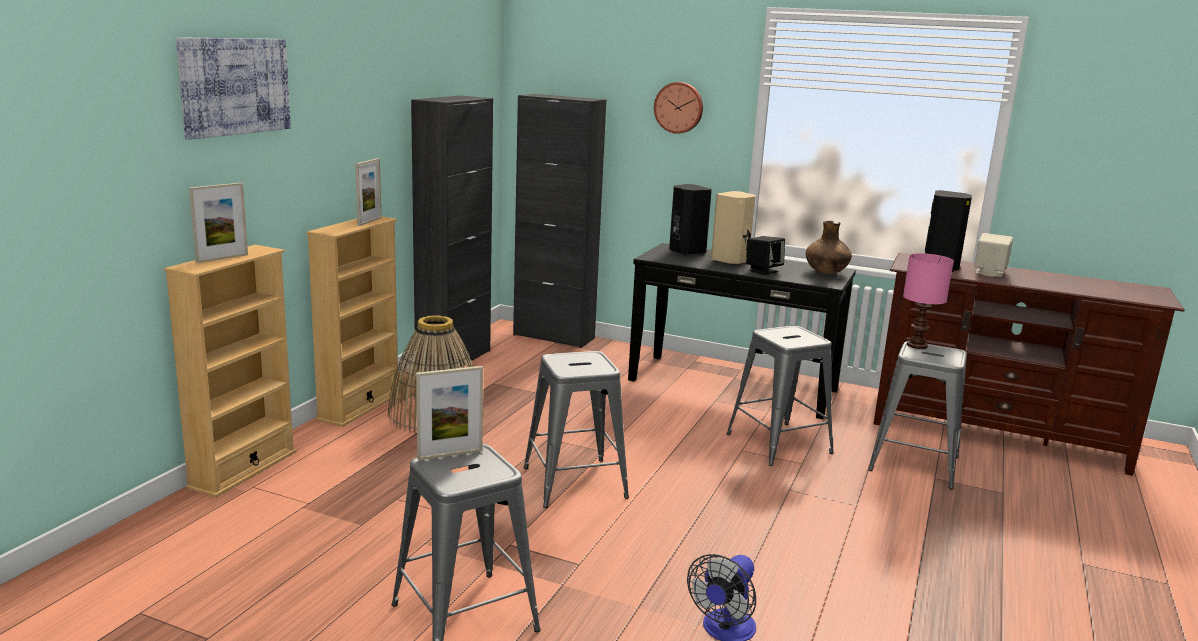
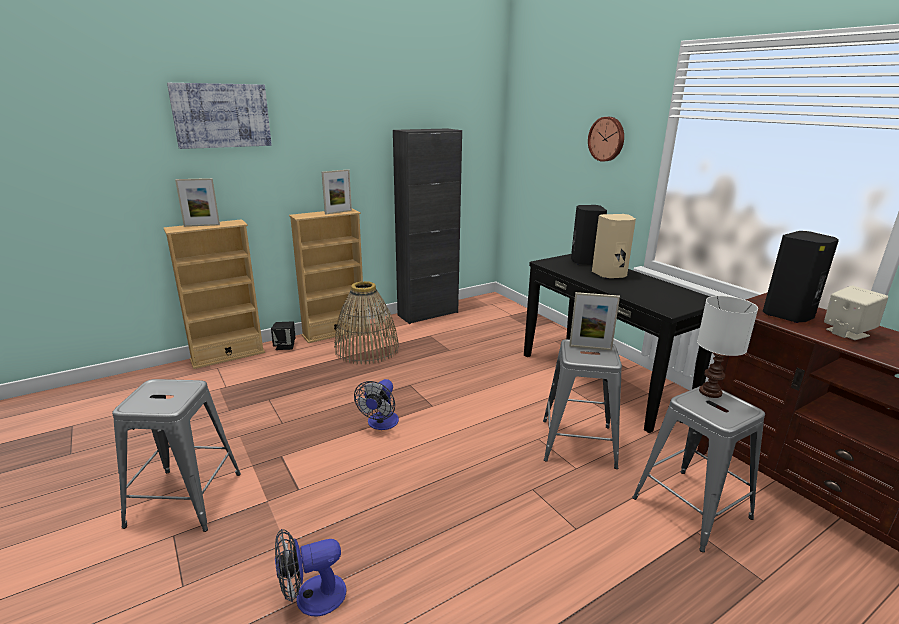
camera: 35 degrees right, 5 degrees up
picture frame [416,366,483,461] -> picture frame moved to [569,292,620,351]
black cabinet [513,94,606,348] -> none
grey stool [523,351,629,508] -> fan [354,379,399,430]
black speaker [746,236,785,275] -> black speaker moved to [271,321,295,350]
brown vase [806,221,852,274] -> none
pink table lamp [903,253,954,349] -> white table lamp [697,296,758,398]

